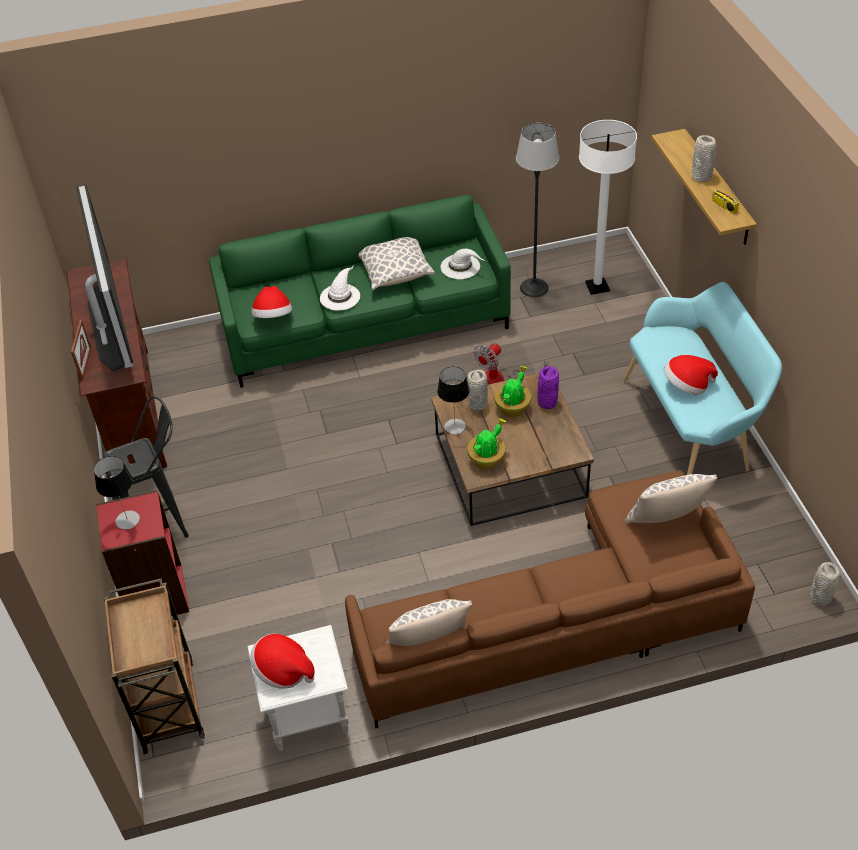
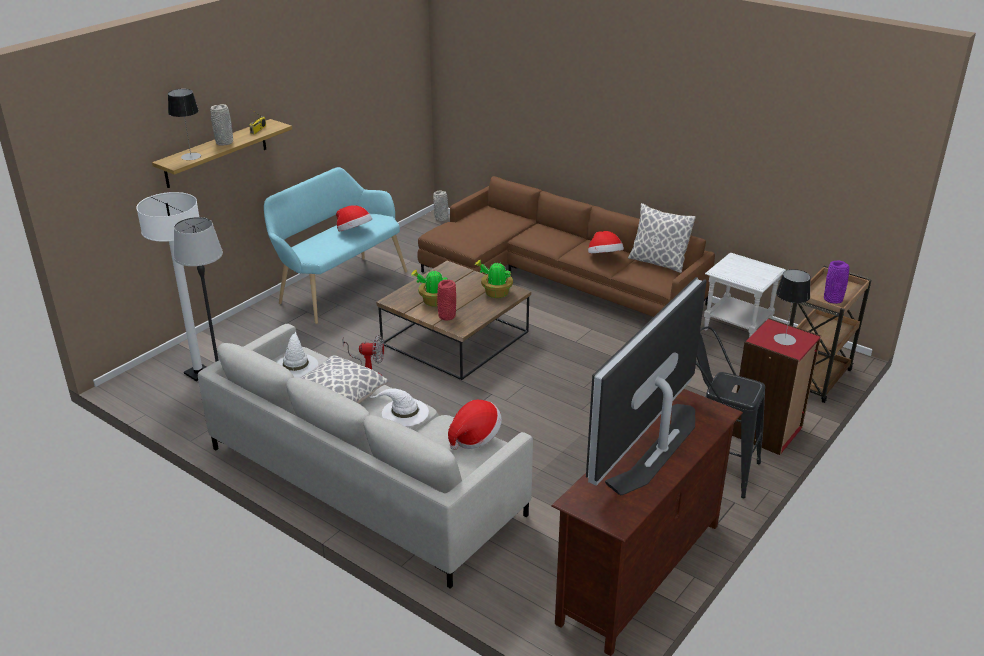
camera: 130 degrees left, 15 degrees down
picture frame [71,320,91,380] -> none
green sofa [209,195,511,388] -> grey sofa [198,324,533,589]
hat [250,634,315,689] -> hat moved to [588,231,624,253]
table lamp [437,367,470,434] -> table lamp moved to [168,89,201,160]
grey vase [467,370,488,411] -> red vase [437,280,456,321]
purple vase [537,366,559,409] -> purple vase moved to [824,261,849,304]
pillow [625,474,717,524] -> none

